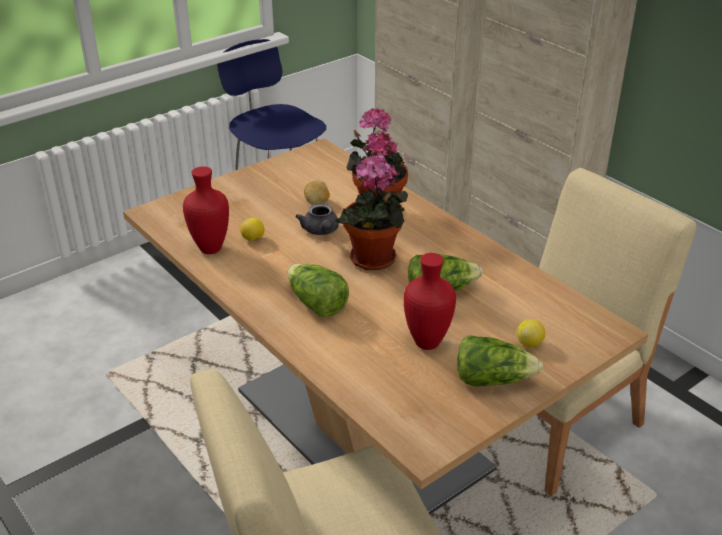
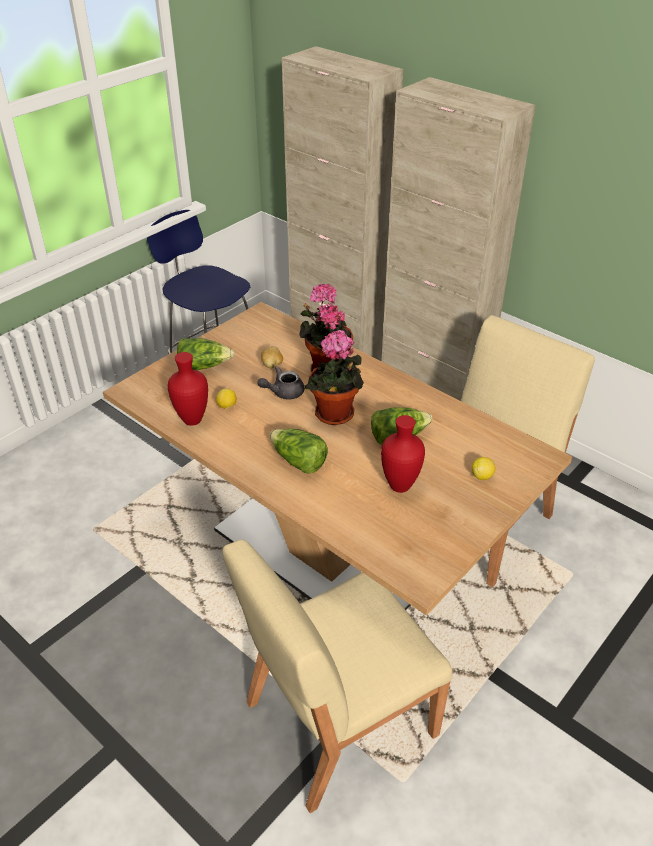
camera: 10 degrees left, 5 degrees up
grey teapot [296,203,339,235] -> grey teapot turned 90 degrees clockwise [257,366,304,400]
lettuce [457,335,543,386] -> lettuce moved to [177,338,234,370]

